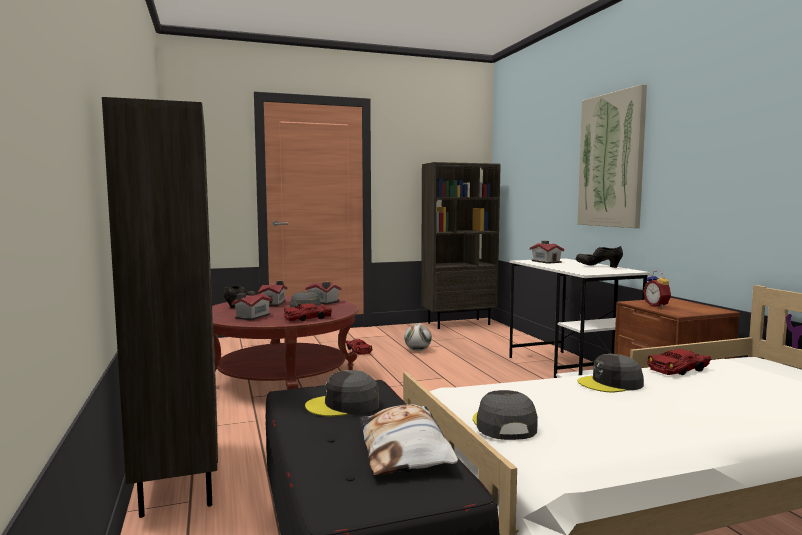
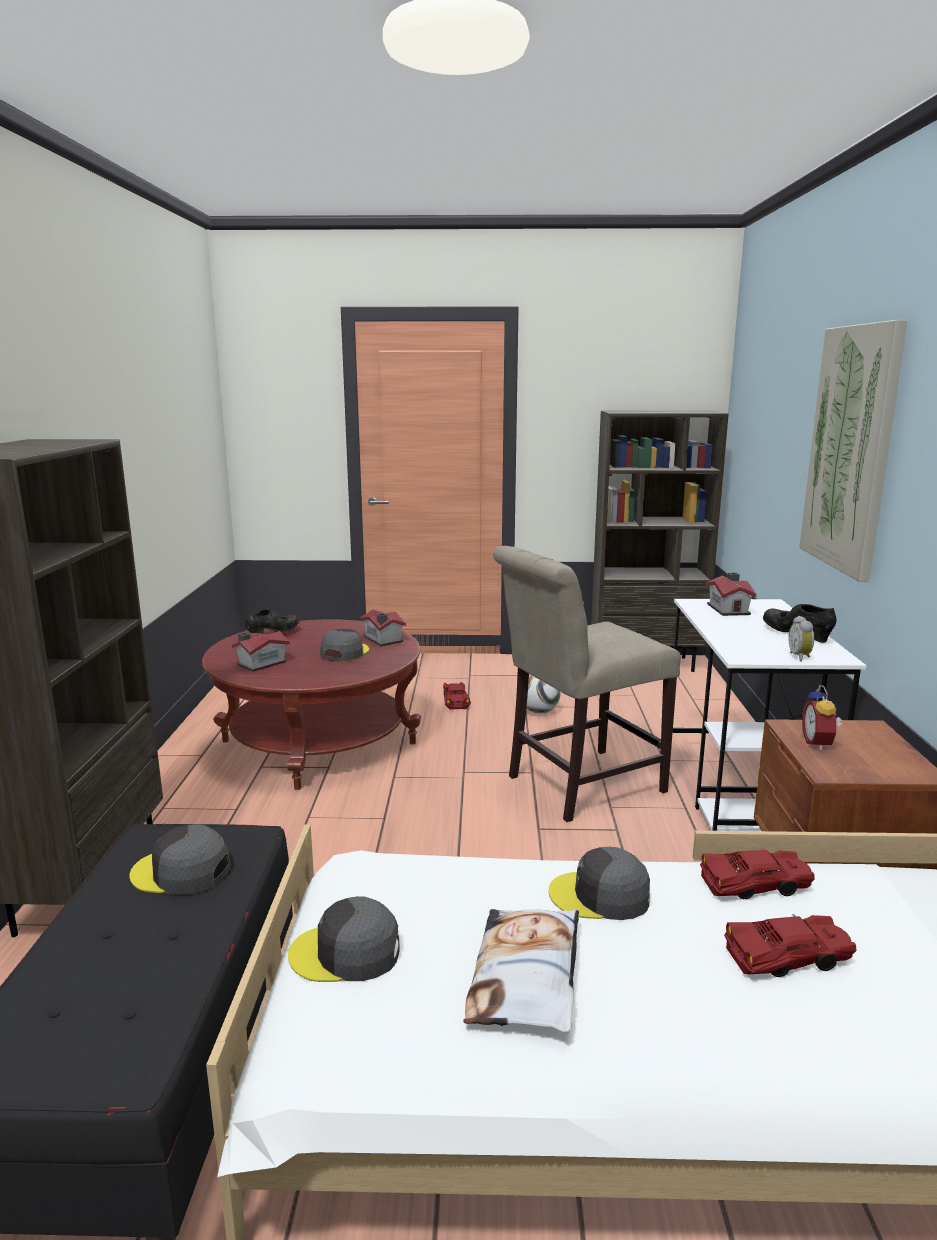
camera: 20 degrees right, 10 degrees up
toy house [258,281,287,306] -> none
red toy car [284,303,332,321] -> red toy car moved to [724,914,857,977]
pillow [360,404,458,475] -> pillow moved to [463,909,579,1033]
grey cap [473,390,538,440] -> grey cap turned 105 degrees counterclockwise [288,896,400,982]
none -> beige chair [493,546,681,822]
none -> alarm clock [788,616,814,662]

